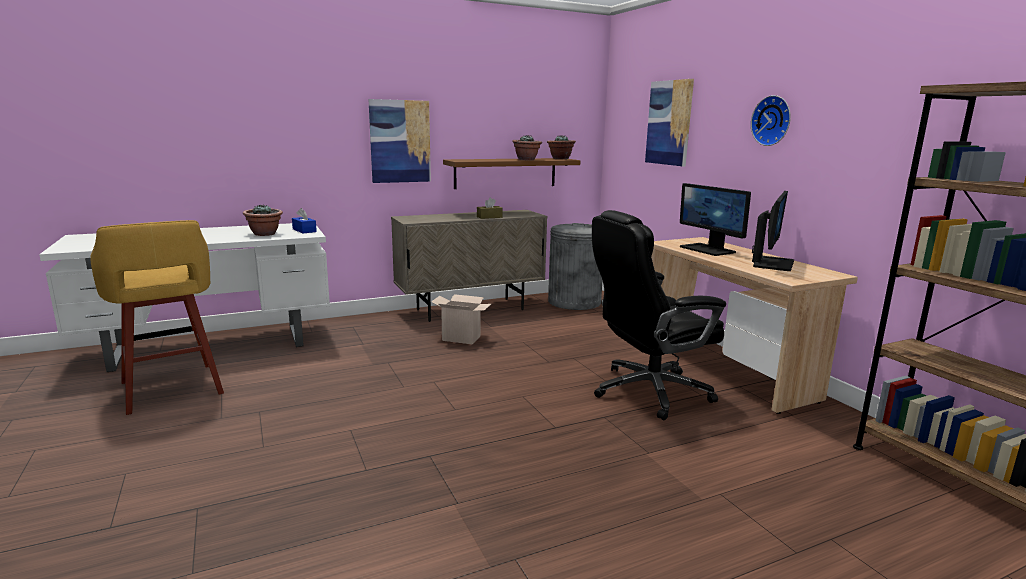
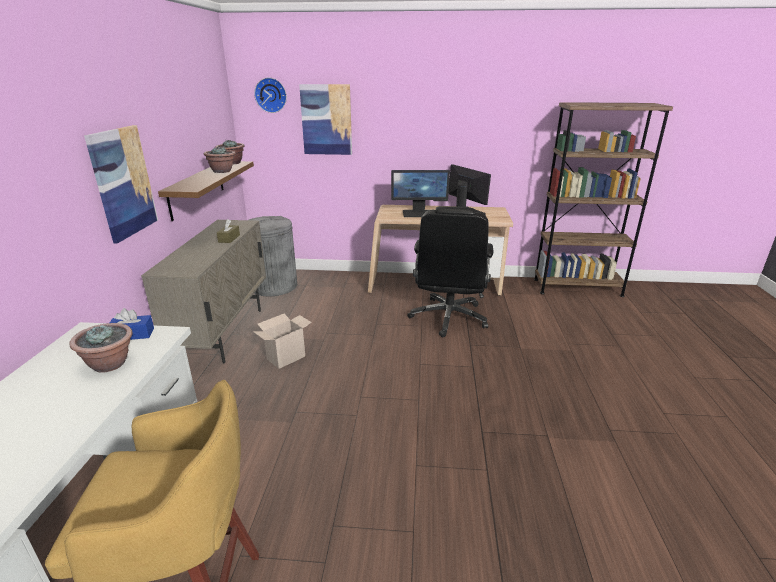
camera: 60 degrees left, 10 degrees up
wall clock [751,95,791,146] -> wall clock moved to [254,78,287,113]

